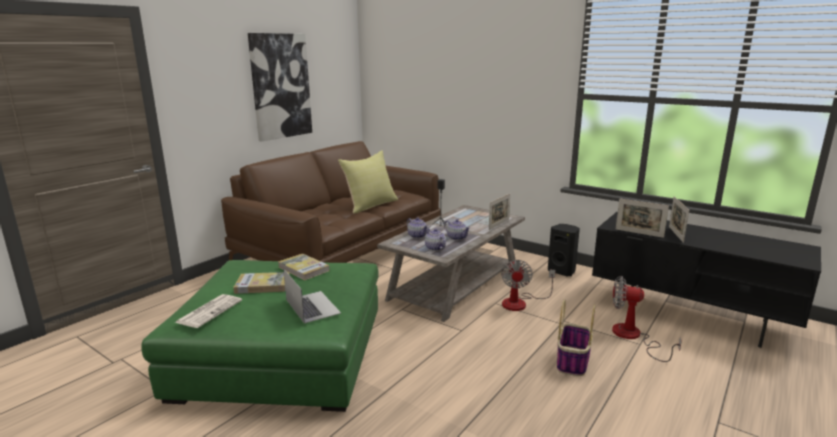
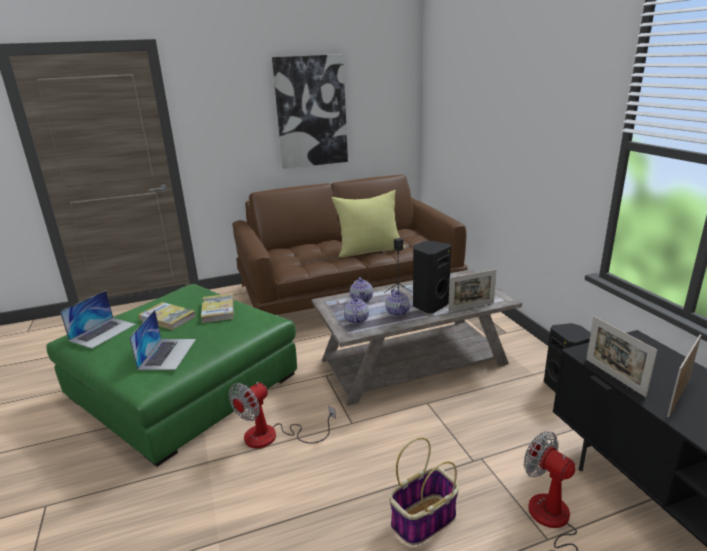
camera: 35 degrees right, 5 degrees up
newspaper [175,294,242,328] -> laptop [60,290,136,349]
fan [501,260,555,311] -> fan moved to [228,382,336,448]
none -> black speaker [413,241,451,313]

